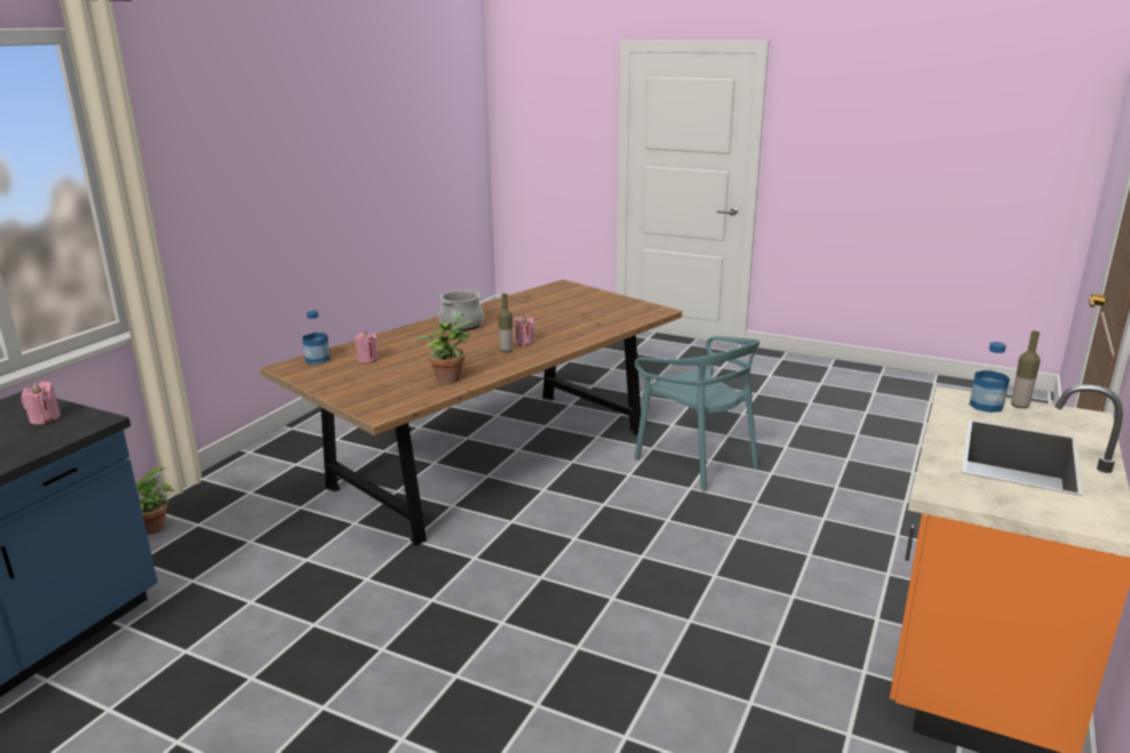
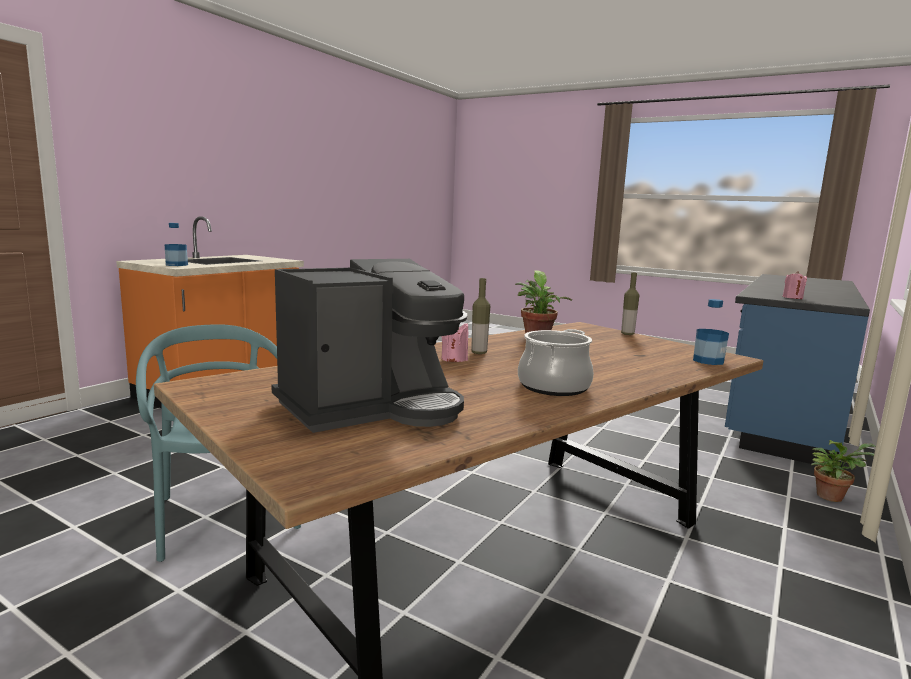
camera: 175 degrees left, 10 degrees down
pink candle [355,331,378,363] -> none
bottle [1011,331,1040,409] -> bottle moved to [621,272,639,335]
none -> coffee machine [271,259,467,433]

